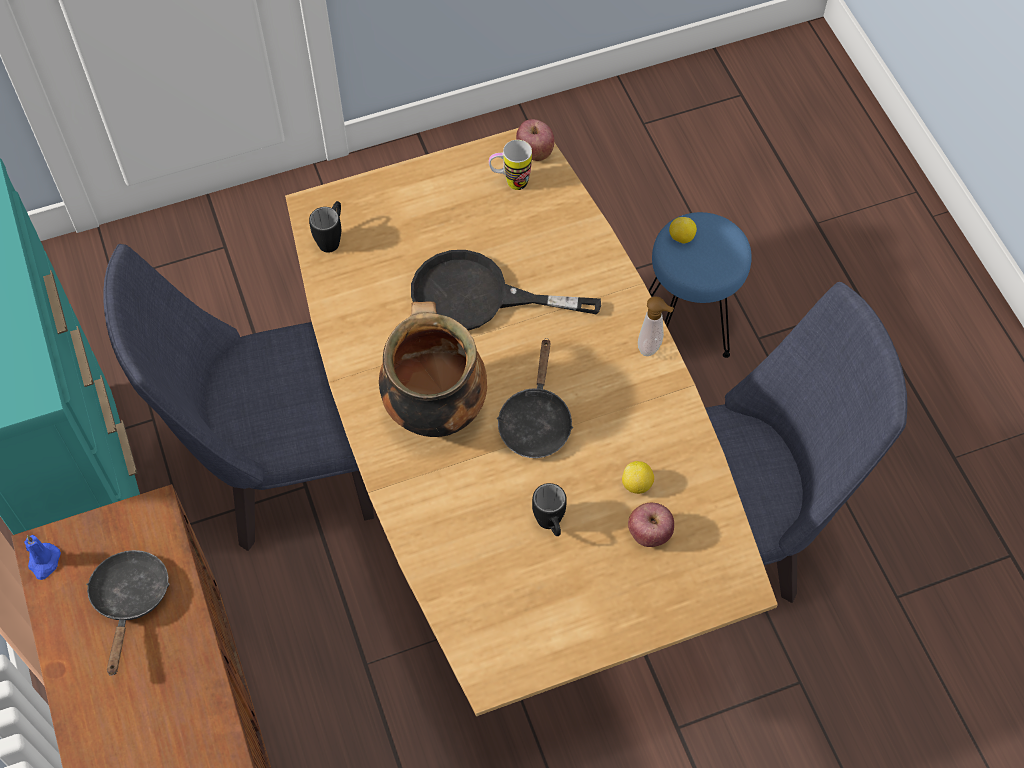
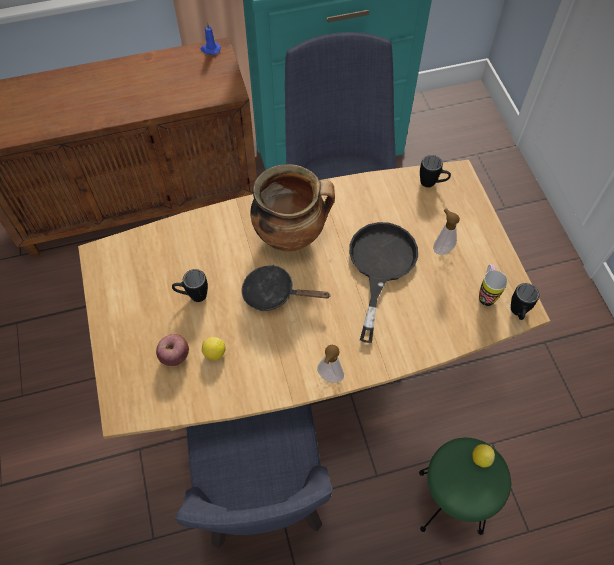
camera: 95 degrees right, 0 degrees up
black frying pan [86,550,170,676] -> none
apple [516,119,554,161] -> black mug [511,283,539,320]
blue stool [648,212,752,358] -> green stool [419,438,511,535]
none -> soap dispenser [433,208,460,255]

